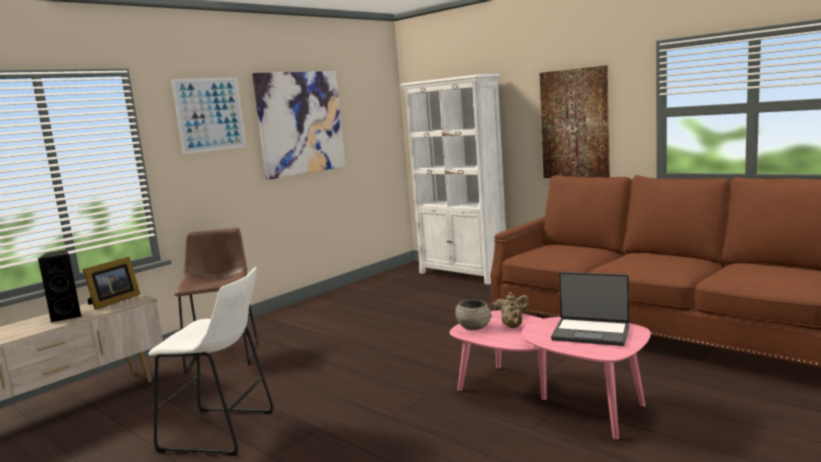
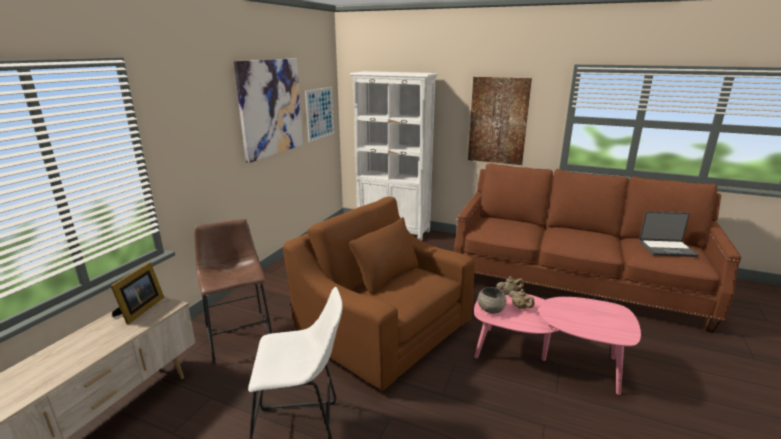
camera: 20 degrees left, 10 degrees up
black speaker [38,250,81,322] -> none
picture [171,77,246,154] -> picture moved to [305,87,334,142]
laptop [551,272,630,346] -> laptop moved to [639,211,699,257]
none -> brown armchair [283,197,475,391]

